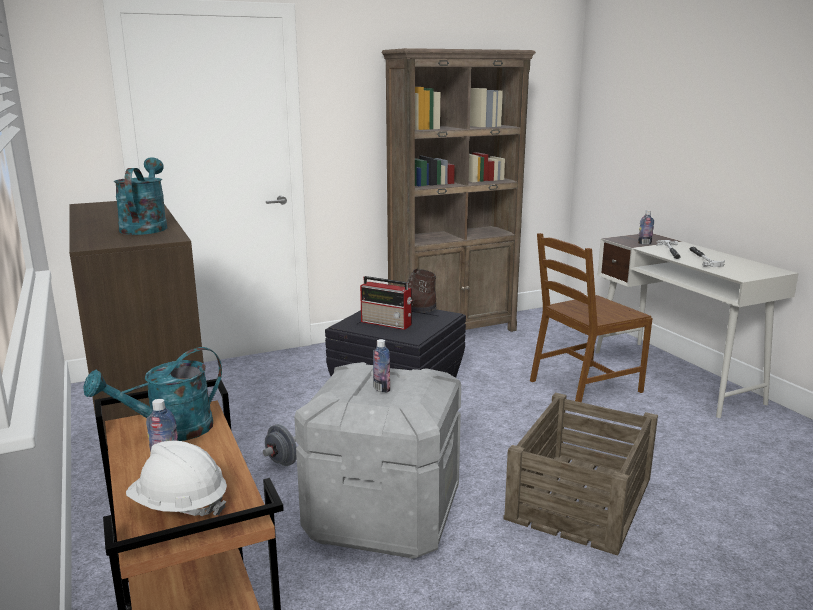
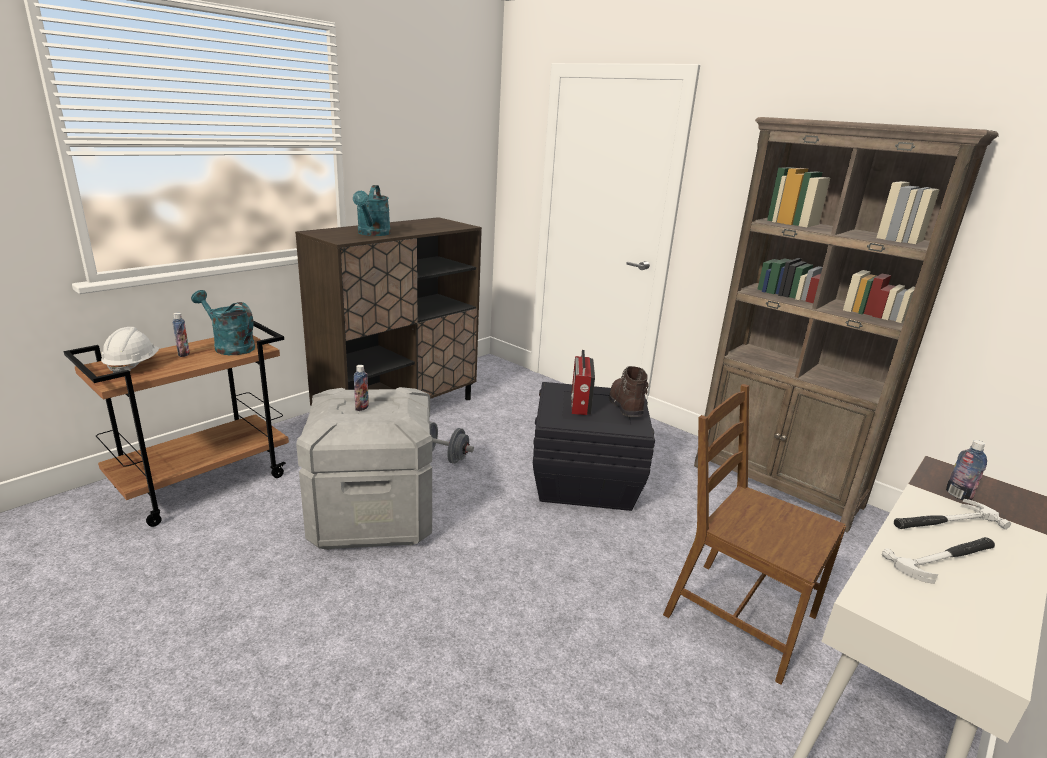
camera: 65 degrees right, 5 degrees up
turquoise watering can [114,157,167,235] -> turquoise watering can turned 120 degrees clockwise [353,185,391,236]
crate [503,393,658,556] -> none

